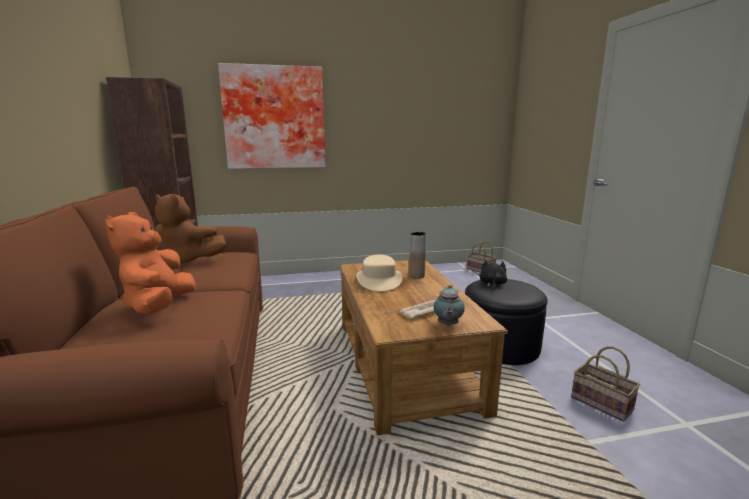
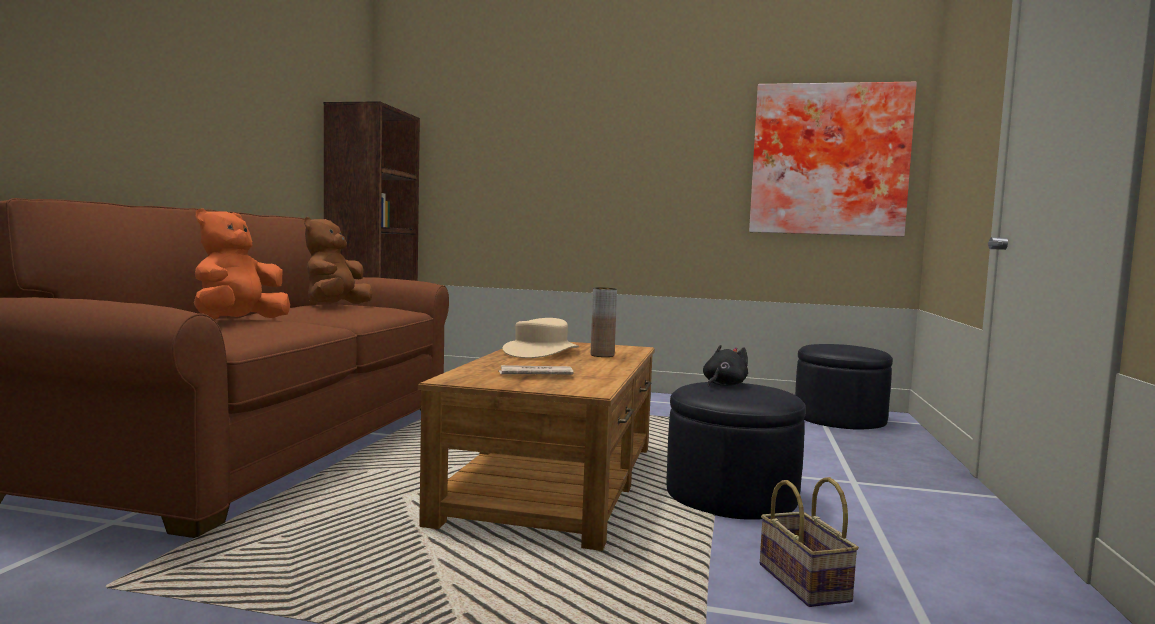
camera: 25 degrees right, 10 degrees down
brown plush toy [155,194,226,262] -> brown plush toy turned 60 degrees clockwise [304,217,372,305]
picture [218,63,326,169] -> picture moved to [749,82,917,237]
teapot [433,284,465,326] -> none
basket [467,242,497,273] -> black ottoman [795,344,893,429]

